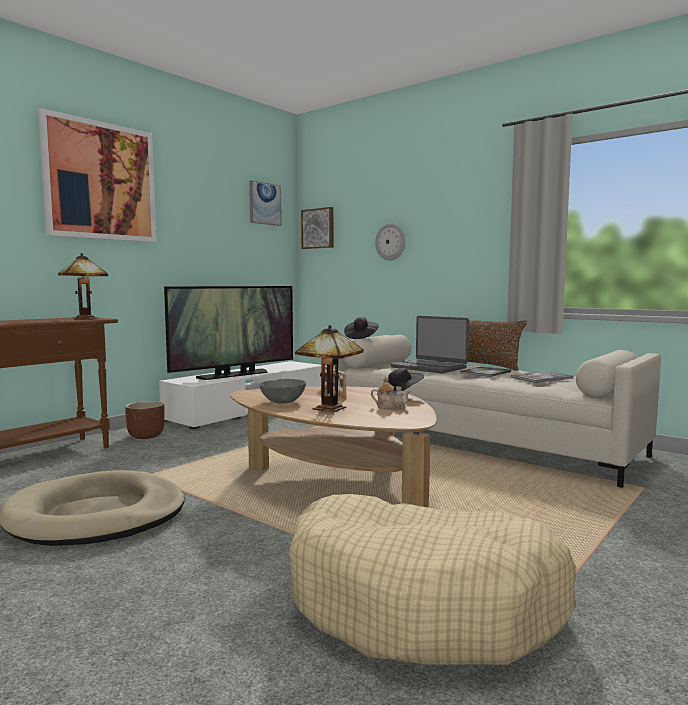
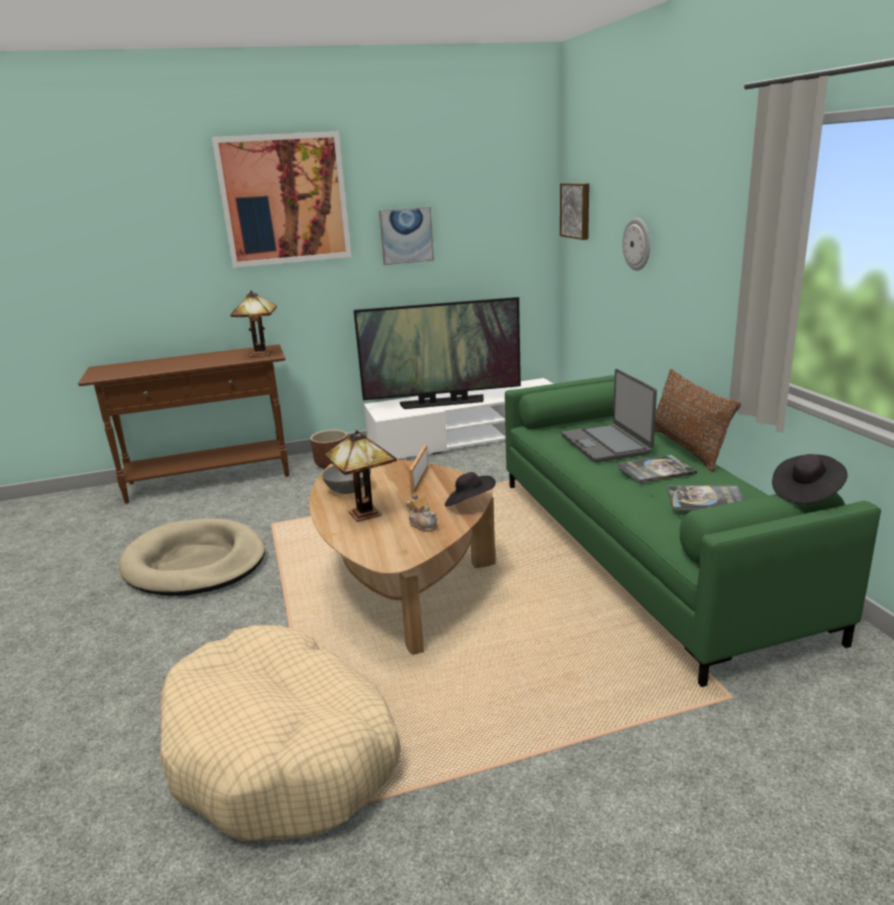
camera: 35 degrees right, 15 degrees up
picture [249,180,282,226] -> picture moved to [379,207,434,265]
beige sofa [333,335,661,488] -> green sofa [505,375,881,687]
black hat [344,317,379,339] -> black hat moved to [772,454,848,504]

